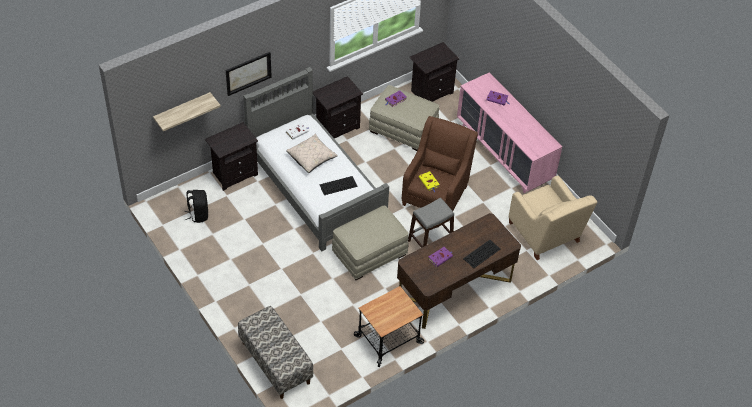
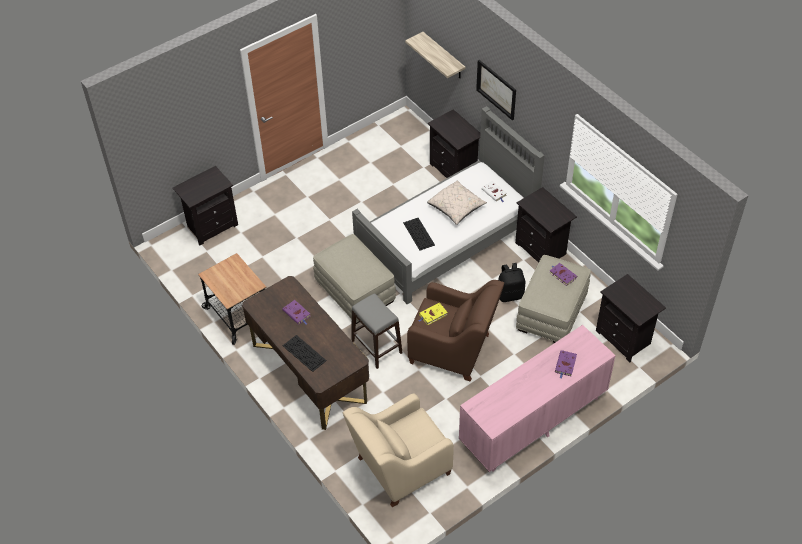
camera: 90 degrees right, 0 degrees up
black backpack [185,190,208,223] -> black backpack moved to [498,263,525,302]
bench [238,306,313,399] -> black nightstand [173,166,238,246]

